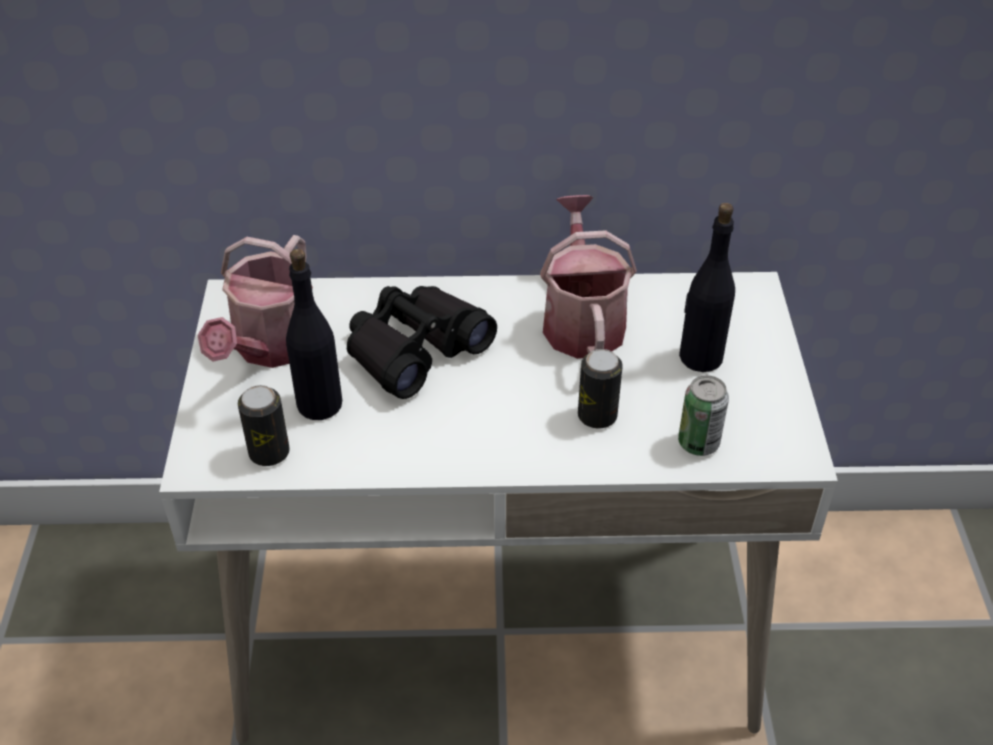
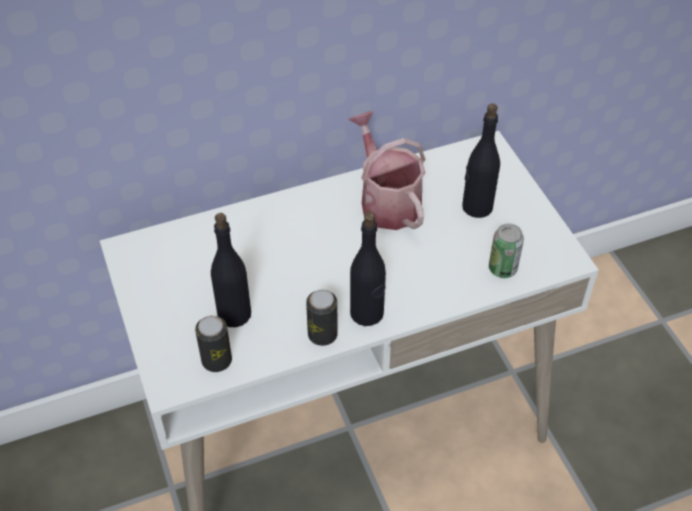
camera: 20 degrees left, 5 degrees up
watering can [197,235,313,368] -> none
black binoculars [347,286,497,399] -> none
can [578,349,623,428] -> can moved to [306,290,338,346]
none -> black bottle [350,212,386,326]

